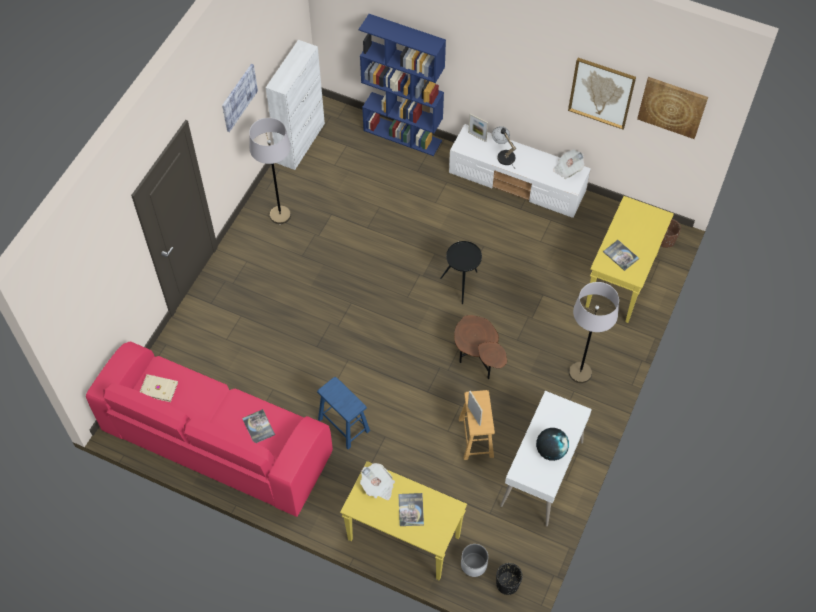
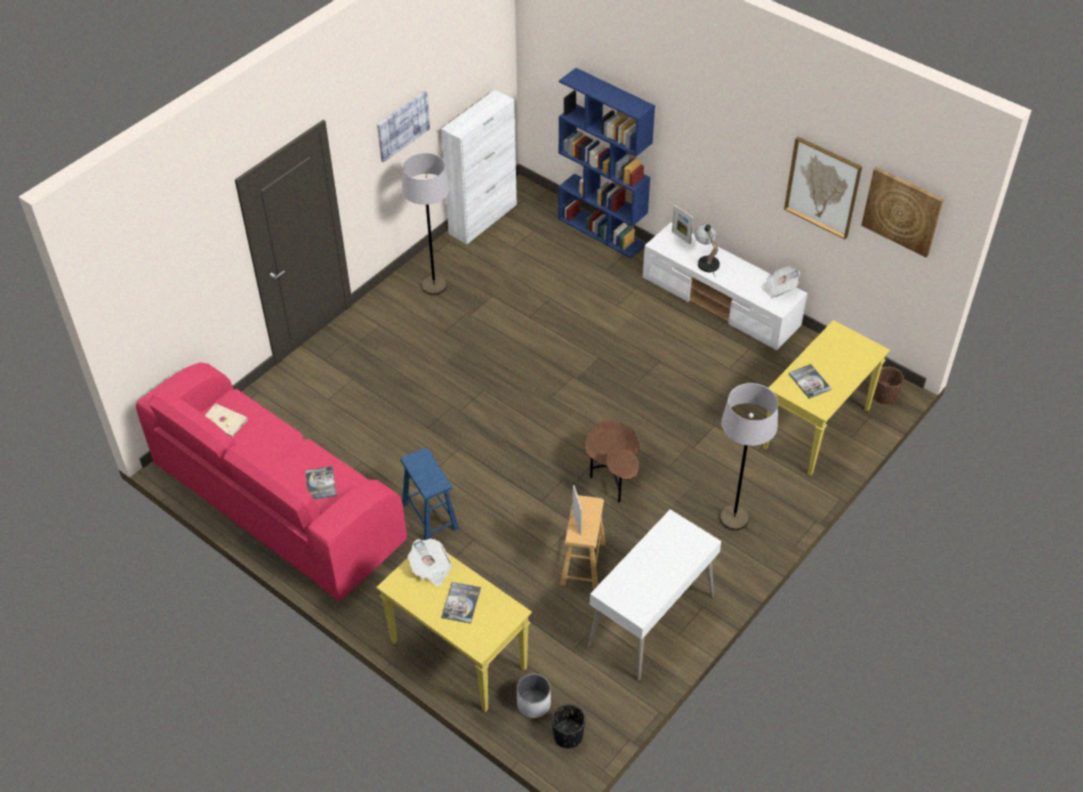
camera: 15 degrees right, 10 degrees down
black side table [440,241,482,304] -> none
globe [536,428,569,461] -> none

